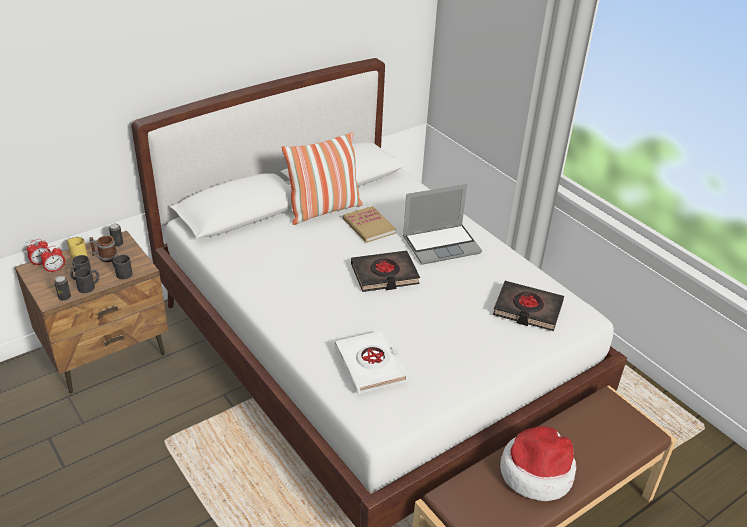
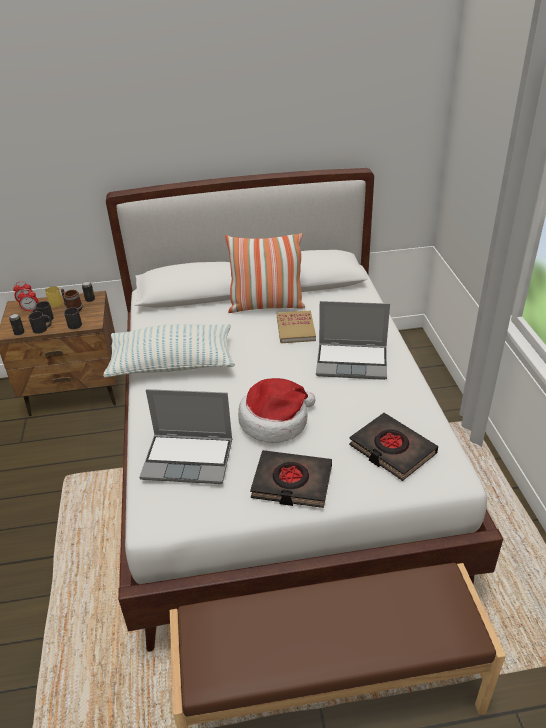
camera: 30 degrees right, 0 degrees up
white book [335,330,408,394] -> laptop [139,389,232,484]
black book [351,251,420,292] -> black book moved to [250,450,332,508]
hat [500,426,576,501] -> hat moved to [238,378,316,443]
none -> pillow [103,324,235,377]

